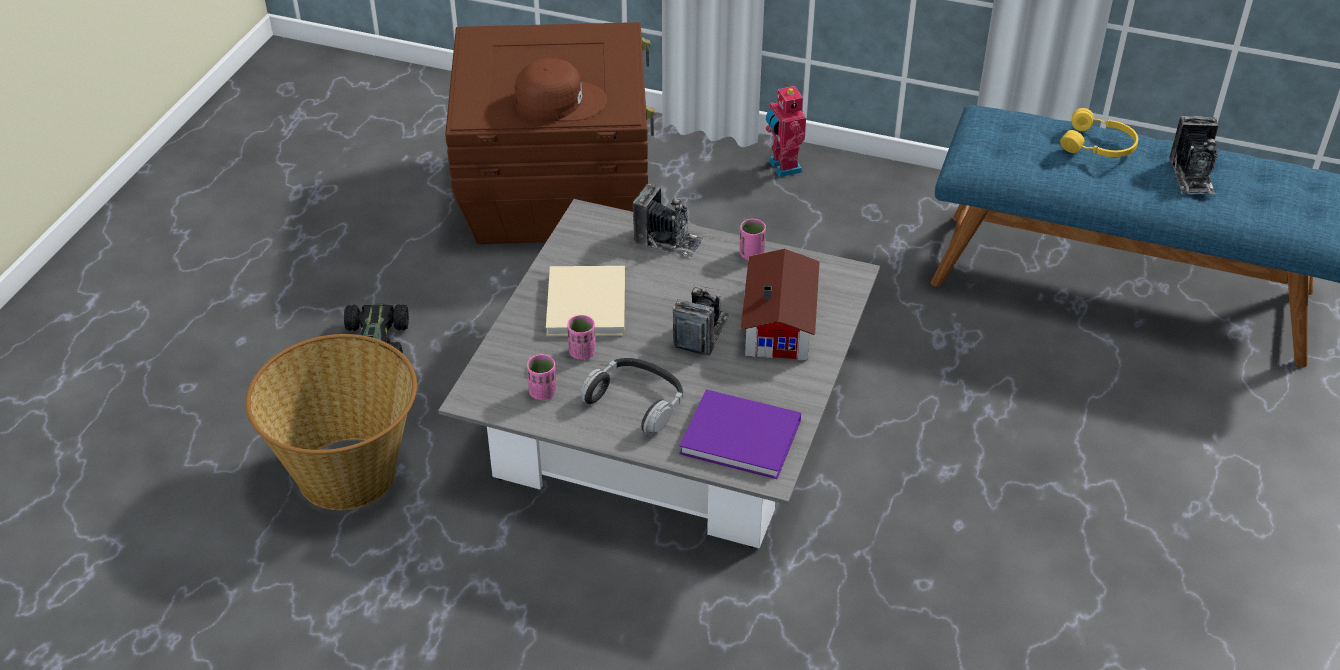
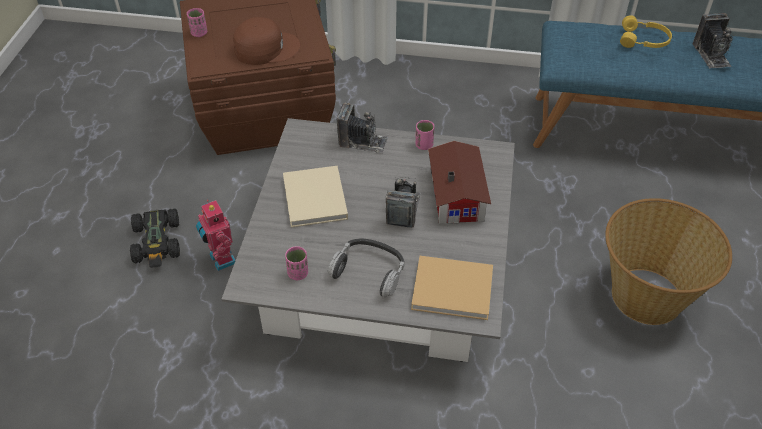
camera: 10 degrees left, 5 degrees up
basket [246,334,417,510] -> basket moved to [605,198,732,325]
pink cup [567,315,596,360] -> pink cup moved to [187,8,207,37]
purple book [679,389,801,479] -> beige book [411,256,493,320]
toy robot [766,84,806,177] -> toy robot moved to [196,200,236,271]

